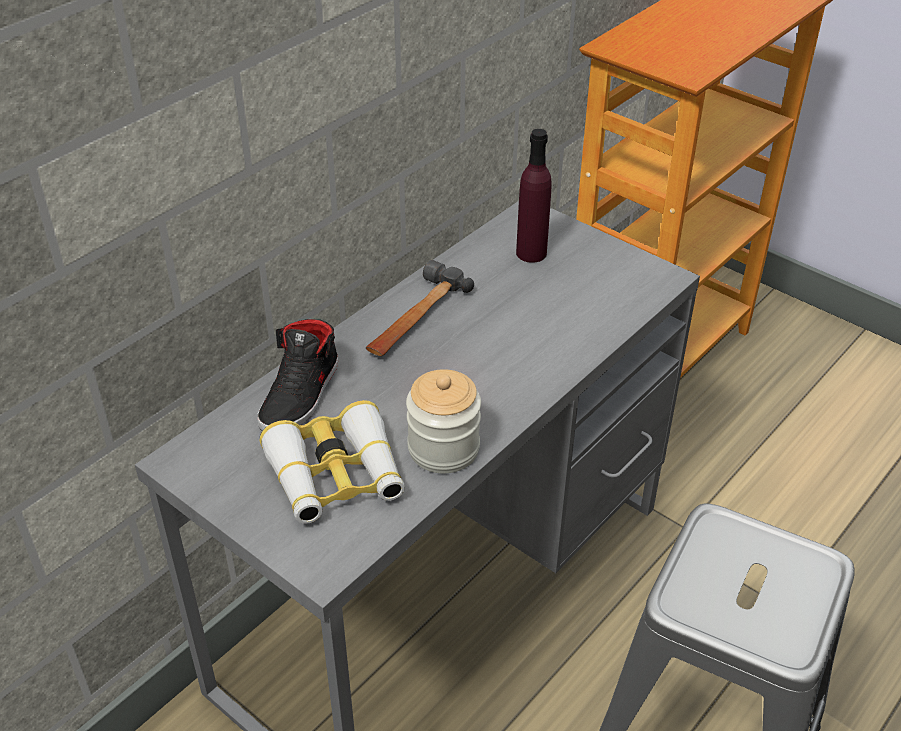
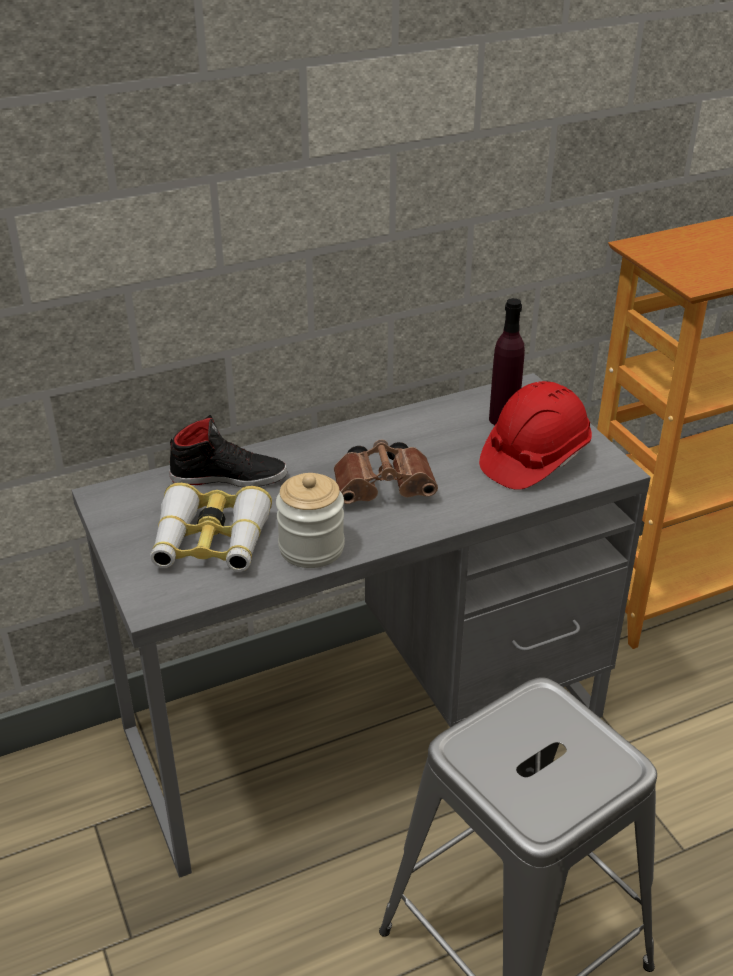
camera: 25 degrees right, 5 degrees down
black shoe [258,319,338,431] -> black shoe turned 135 degrees counterclockwise [169,415,287,487]
hammer [366,260,474,356] -> none
none -> brown binoculars [334,440,438,504]
none -> red hard hat [479,381,592,490]

